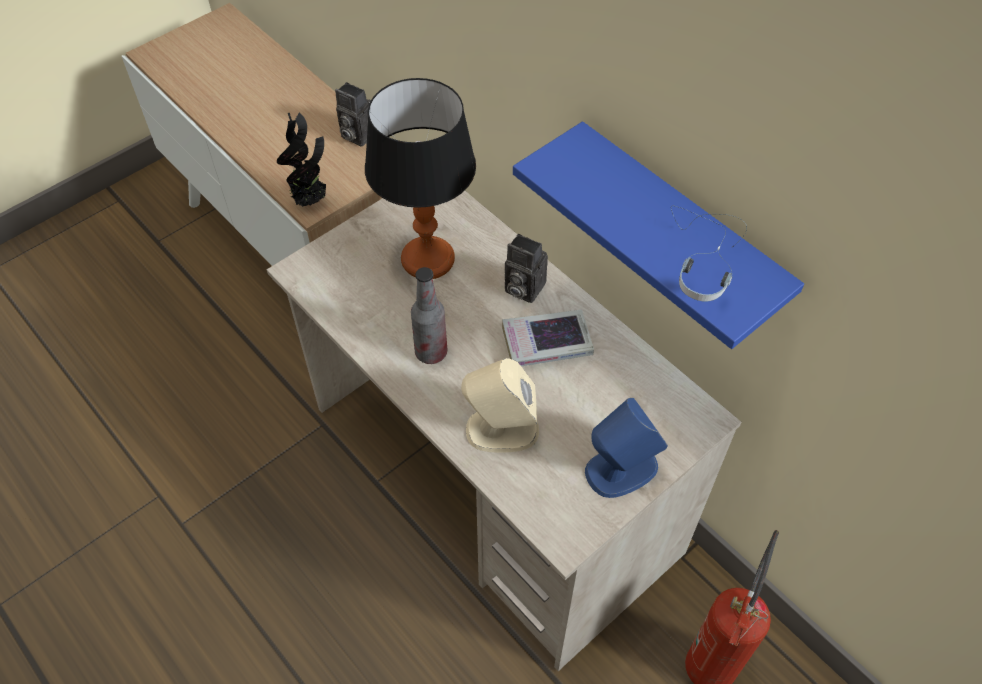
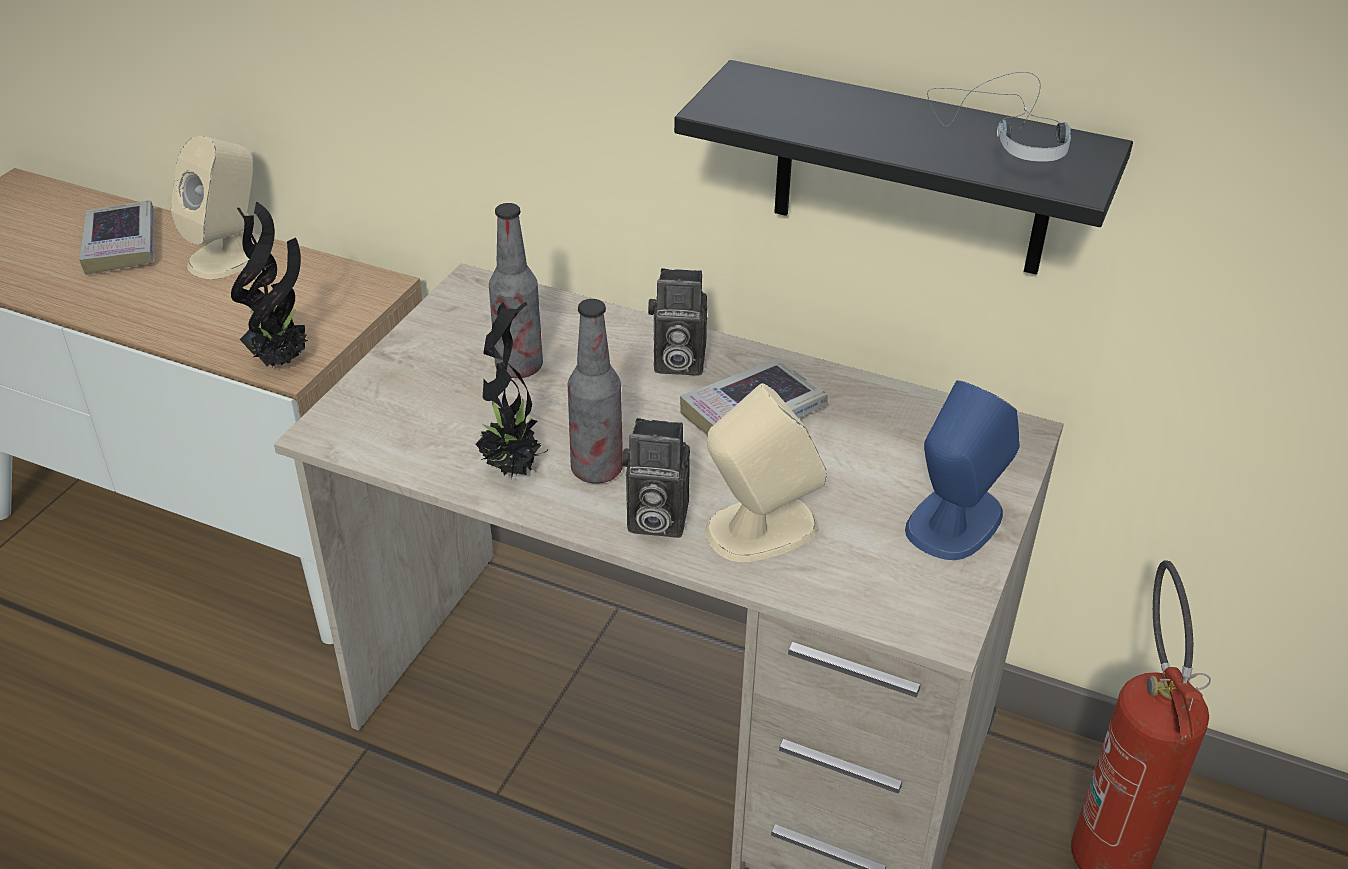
camera: 25 degrees left, 15 degrees down
camera [335,82,371,147] -> camera moved to [622,418,690,538]
table lamp [365,78,476,279] -> bottle [489,203,543,378]
blue shelf [513,121,804,349] -> black shelf [674,60,1133,275]
none -> book [79,200,154,275]
none -> beige speaker [171,136,260,279]
none -> potted plant [476,302,548,479]

